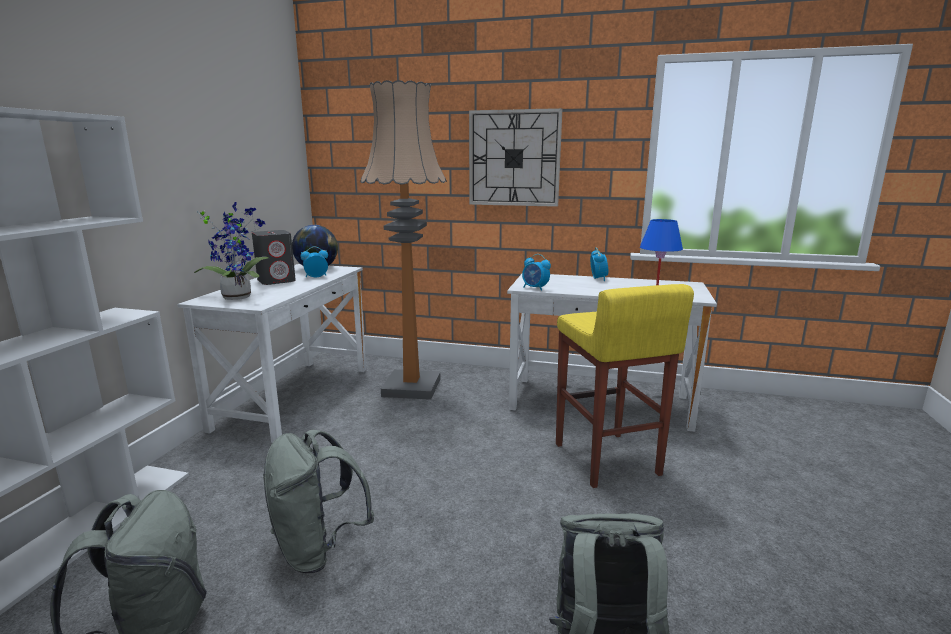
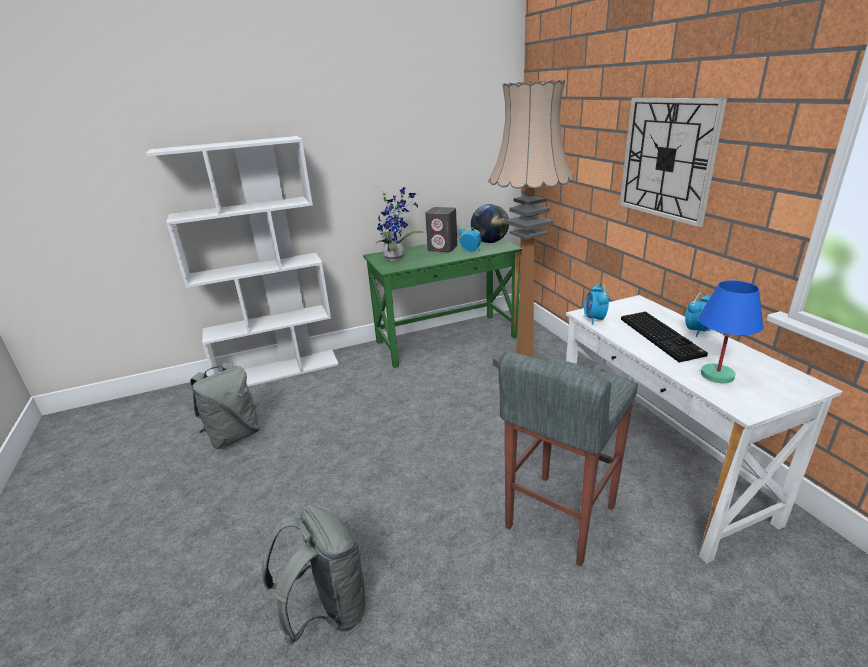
camera: 55 degrees right, 10 degrees up
white desk [177,264,366,443] -> green desk [363,238,522,368]
grey backpack [263,430,374,573] -> none
yellow stool [556,284,694,488] -> grey stool [498,352,638,566]
none -> keyboard [621,311,708,362]

